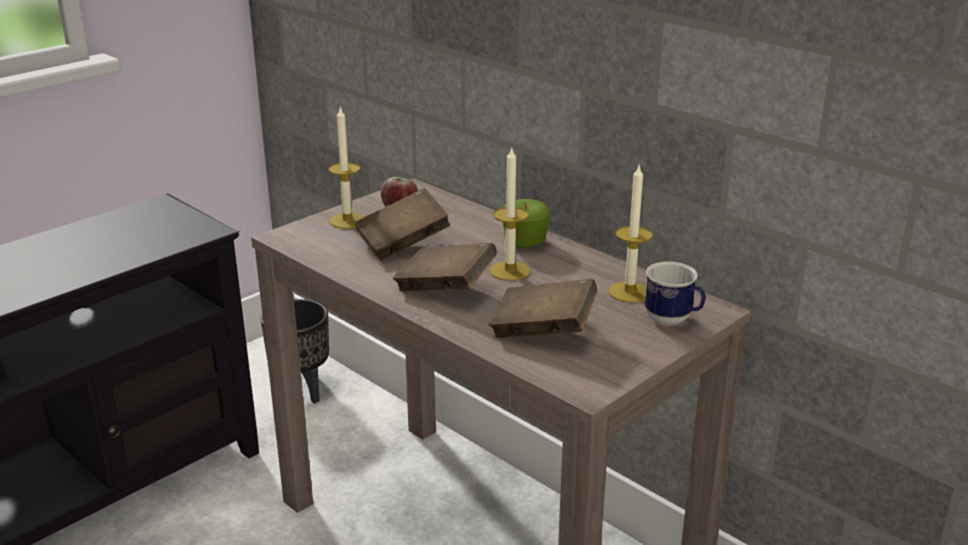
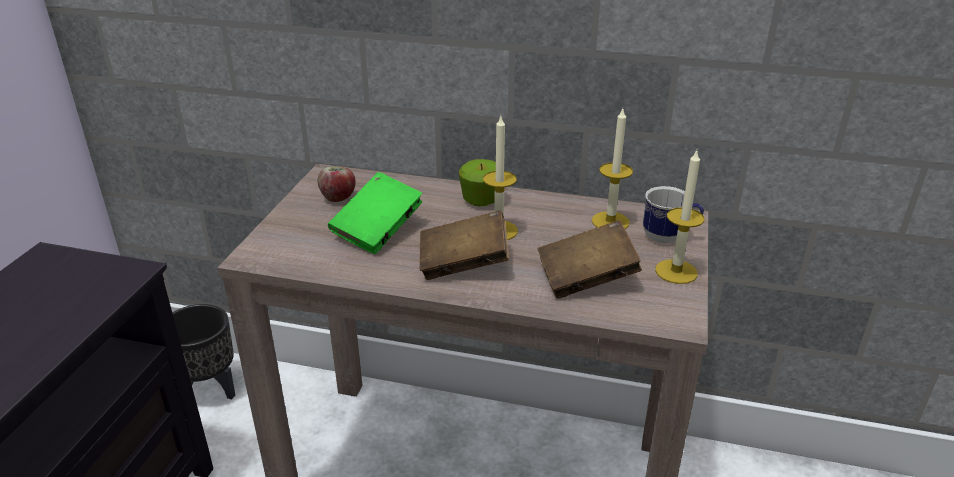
camera: 30 degrees left, 5 degrees up
candle [328,107,364,229] -> candle moved to [655,150,705,284]
brown book [355,188,451,260] -> green book [328,172,422,254]

